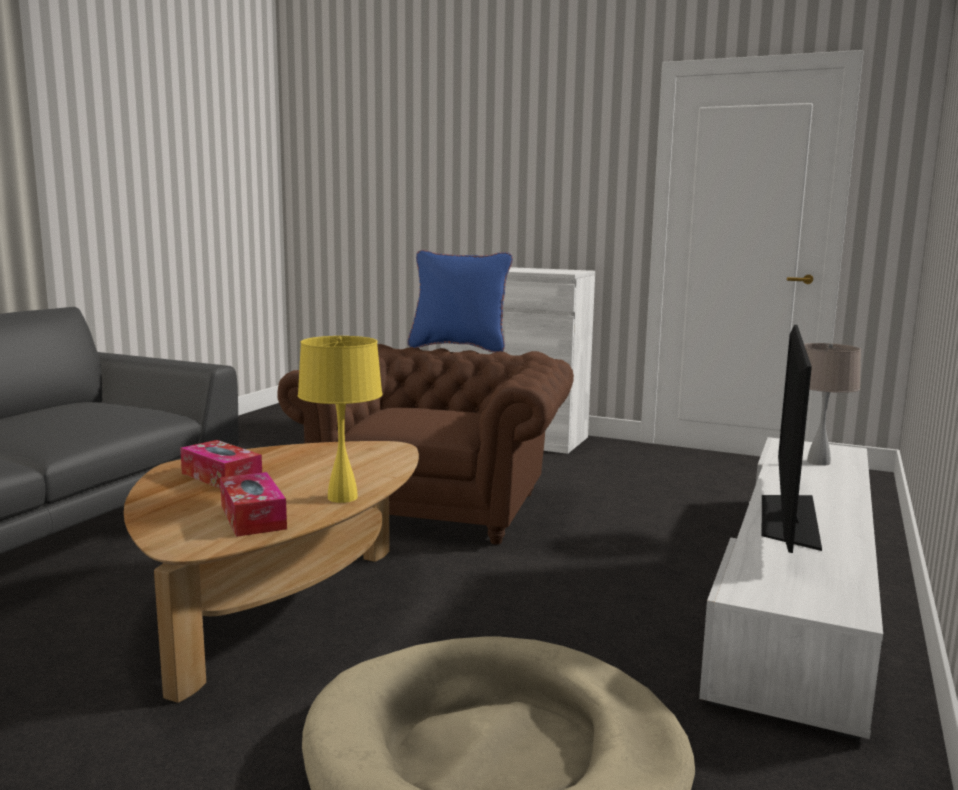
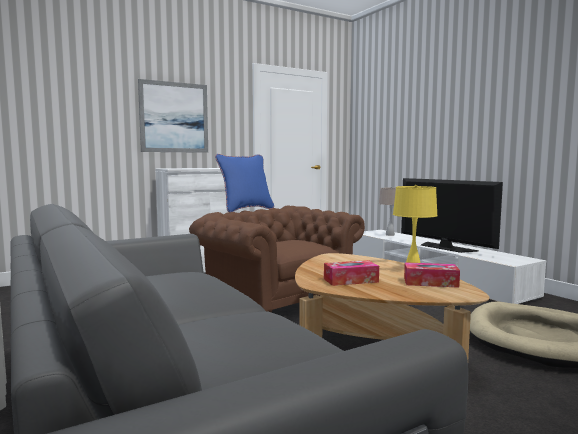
camera: 55 degrees left, 5 degrees down
none -> picture [138,79,208,153]

